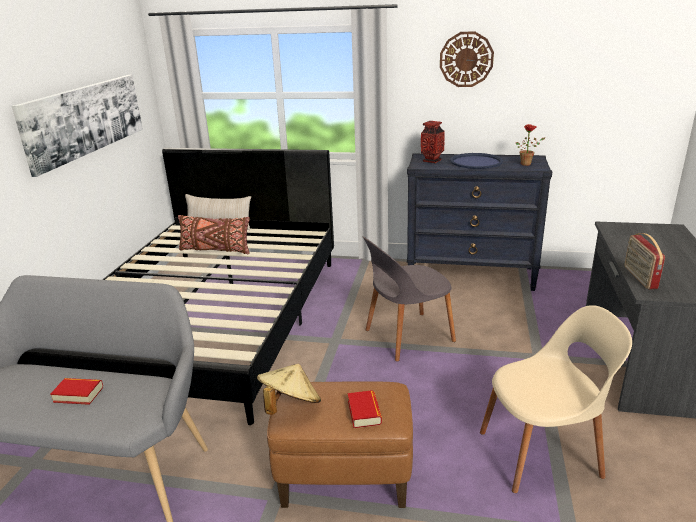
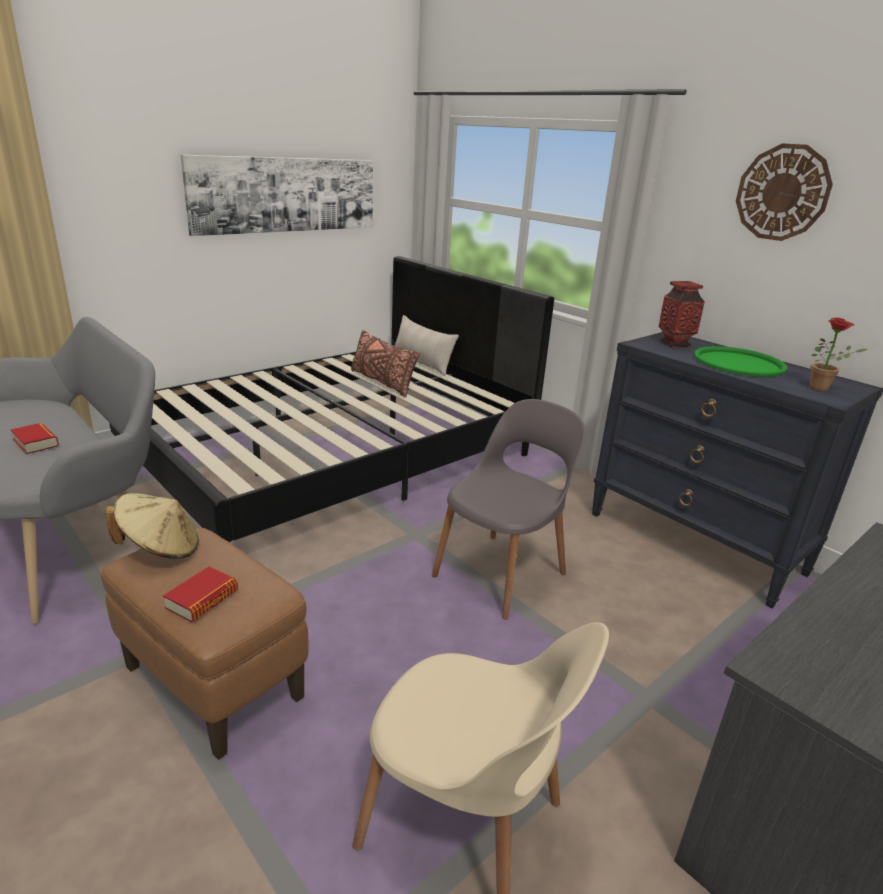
camera: 35 degrees right, 0 degrees up
grey chair [362,236,456,362] -> grey chair turned 120 degrees clockwise [432,399,586,620]
blue tray [450,153,503,169] -> green tray [694,346,787,377]
radio [624,233,665,289] -> none

